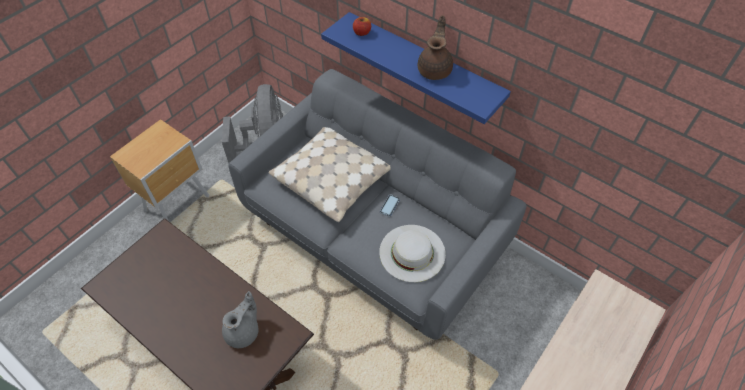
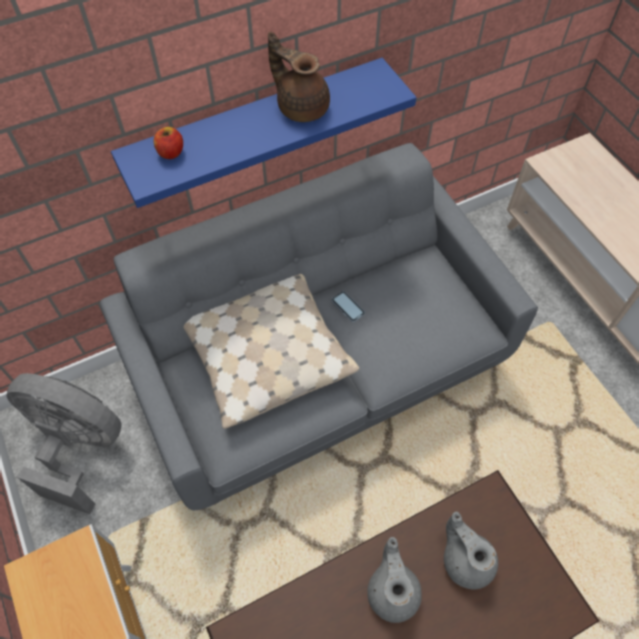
camera: 65 degrees left, 5 degrees up
white hat [379,225,446,282] -> none
none -> grey teapot [367,537,422,623]

